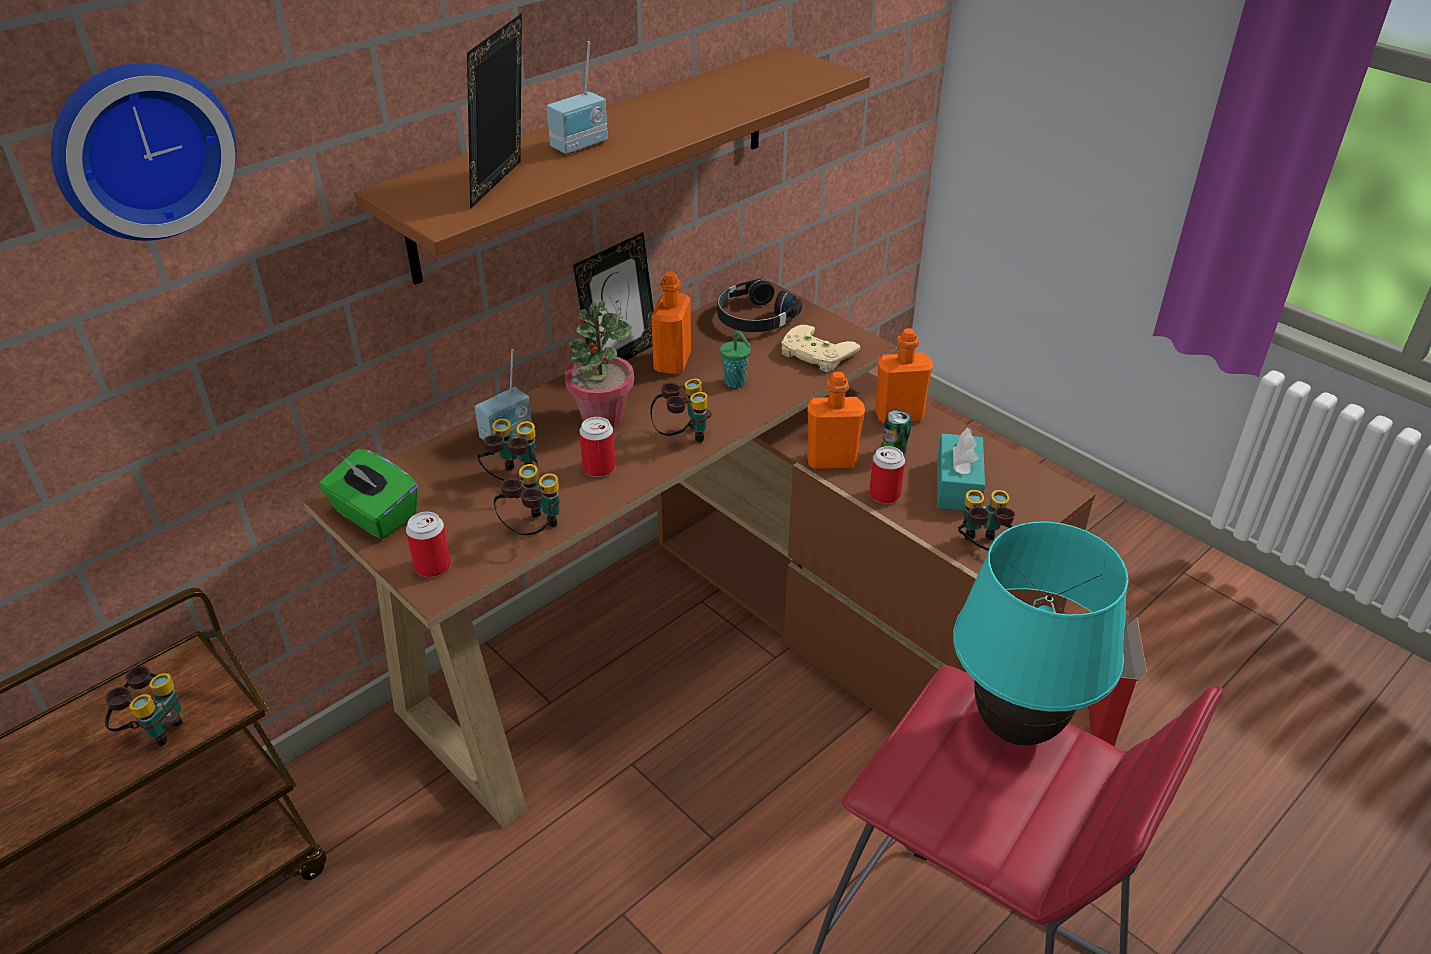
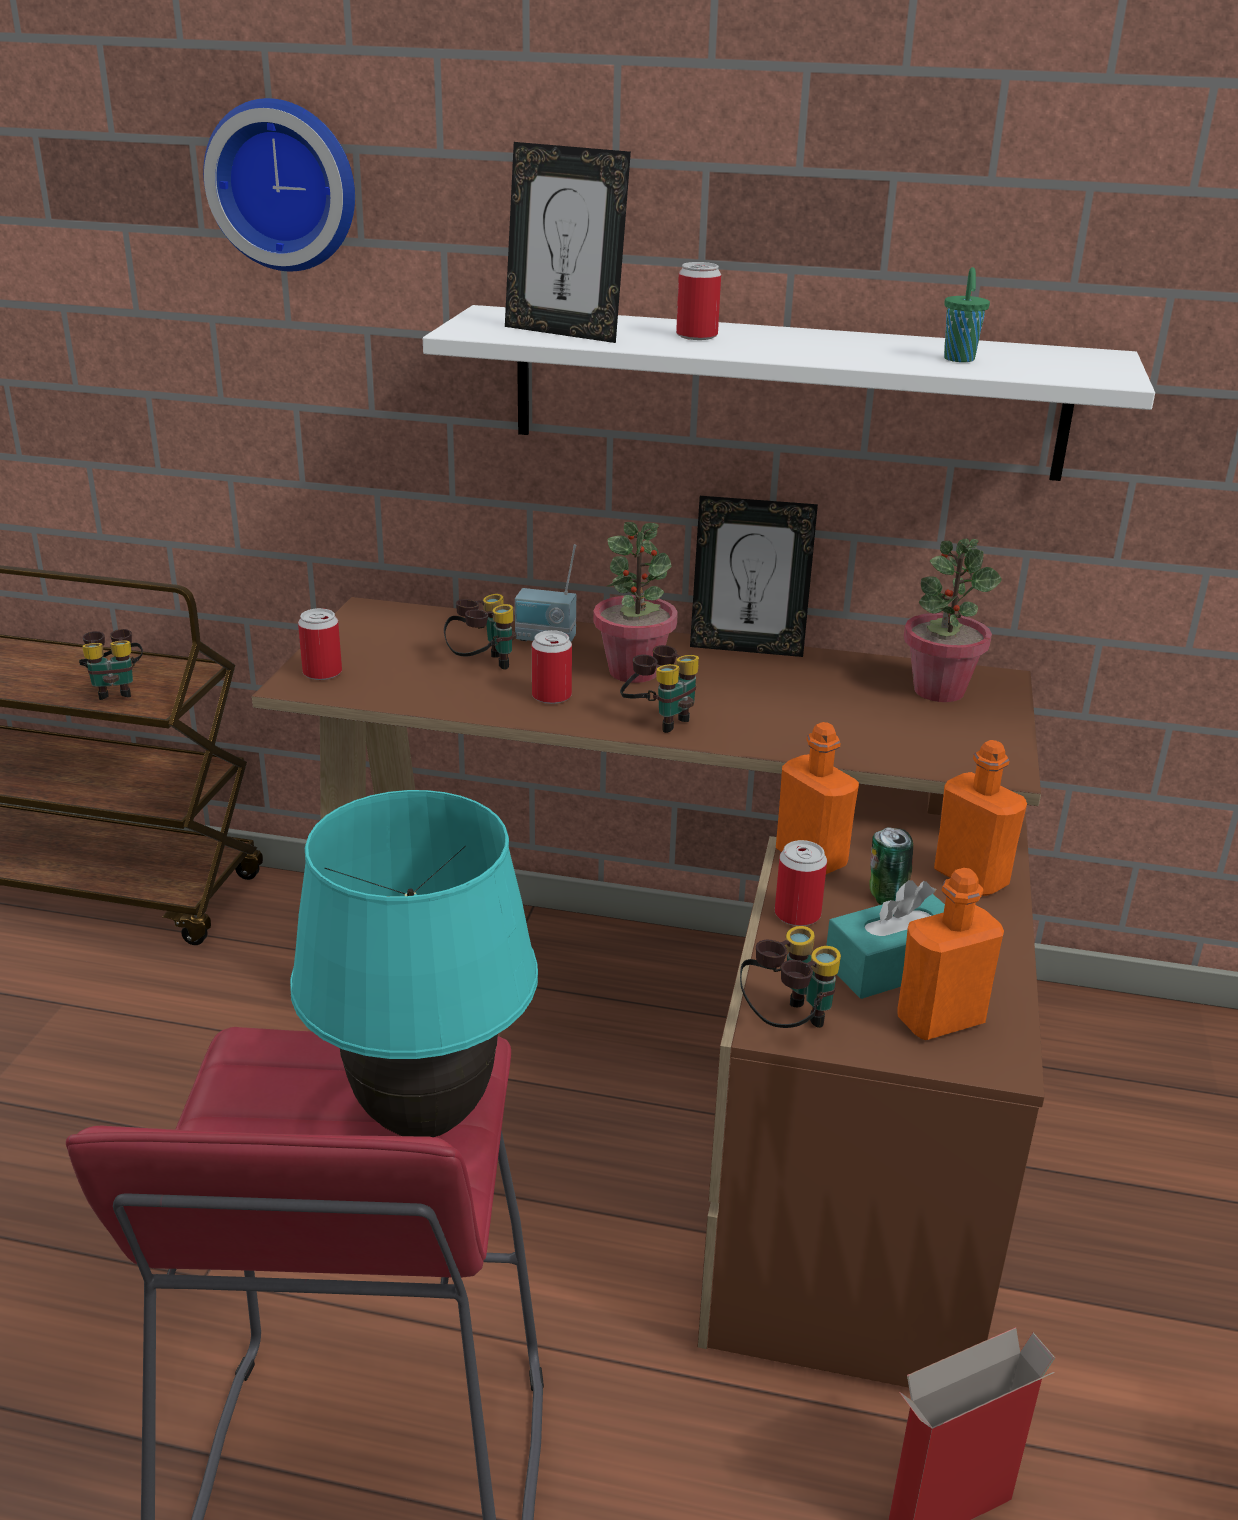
camera: 55 degrees right, 10 degrees down
green tissue box [319,449,419,539] -> none
brown shelf [354,46,870,285] -> white shelf [423,305,1155,481]
picture frame [467,13,522,209] -> picture frame turned 135 degrees counterclockwise [505,142,631,343]
binoculars [494,464,560,535] -> none
radio [547,41,608,154] -> can [676,262,721,340]
orange bottle [651,271,691,374] -> orange bottle moved to [897,868,1004,1040]
black headphones [717,279,802,332] -> potted plant [904,539,1002,702]
green cup [720,331,750,388] -> green cup moved to [944,267,990,362]
beige game controller [781,325,860,372] -> none

